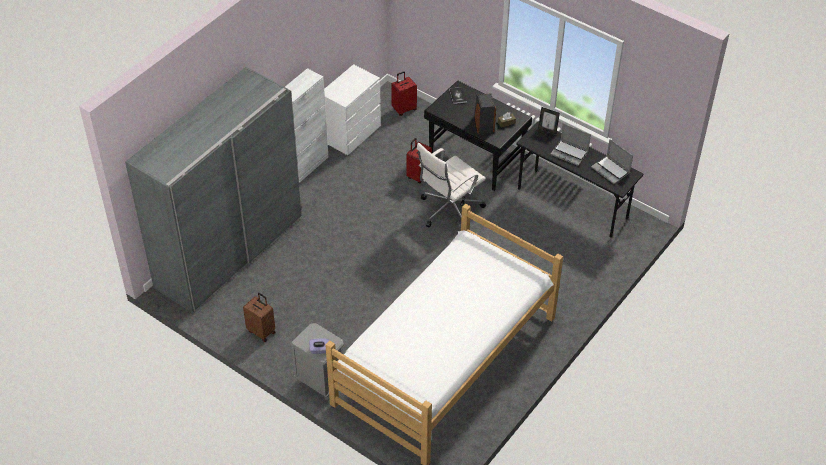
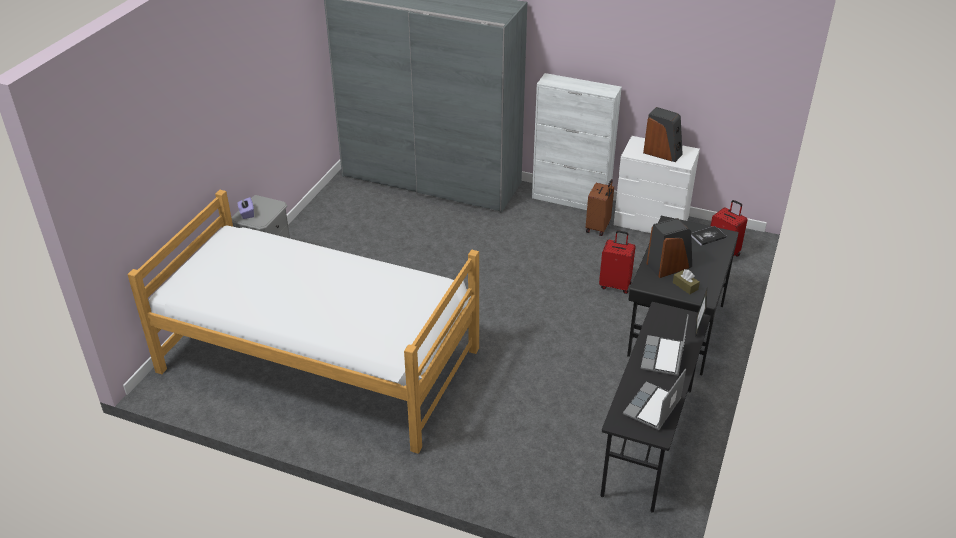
camera: 75 degrees right, 10 degrees down
brown suitcase [243,293,275,342] -> brown suitcase moved to [586,179,614,236]
white office chair [417,143,486,227] -> none
none -> speaker [643,107,683,162]

